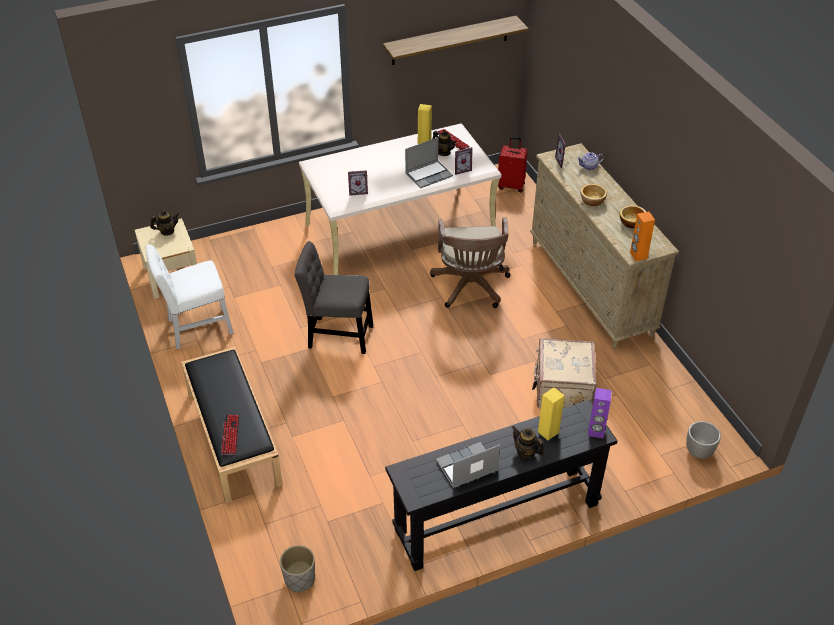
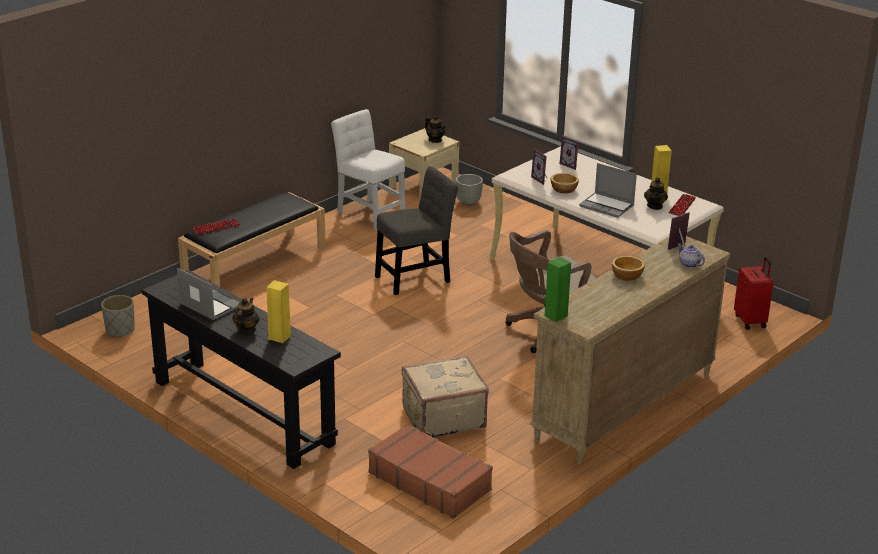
camera: 65 degrees right, 15 degrees down
grey chair [295,241,373,354] -> grey chair turned 75 degrees clockwise [375,166,458,295]
shelf [383,16,529,65] -> none
picture frame [455,147,473,175] -> picture frame moved to [560,136,578,170]
purple speaker [588,388,612,438] -> none
bowl [620,205,646,228] -> bowl moved to [551,173,579,193]
orange speaker [630,212,655,261] -> green speaker [545,257,571,322]
grey planter [686,421,721,458] -> grey planter moved to [455,174,483,205]
none -> brown suitcase [368,424,493,519]

